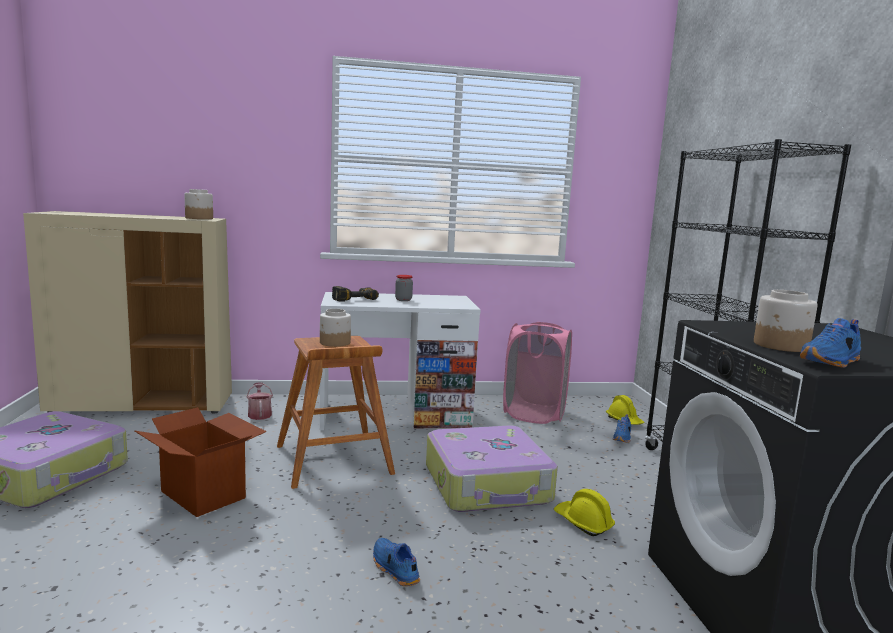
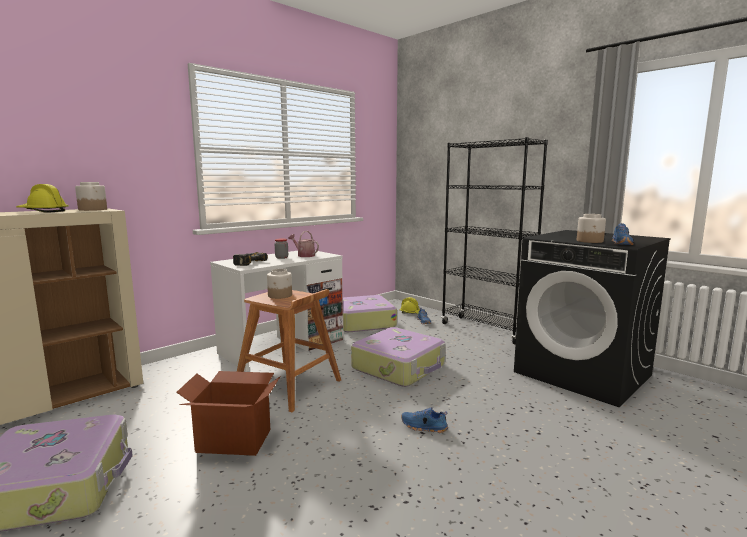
camera: 35 degrees left, 0 degrees up
watering can [247,382,273,420] -> watering can moved to [288,231,319,257]
pink laundry basket [503,322,572,424] -> suitcase [343,295,397,332]
yellow hard hat [554,489,615,536] -> yellow hard hat moved to [16,184,69,213]

